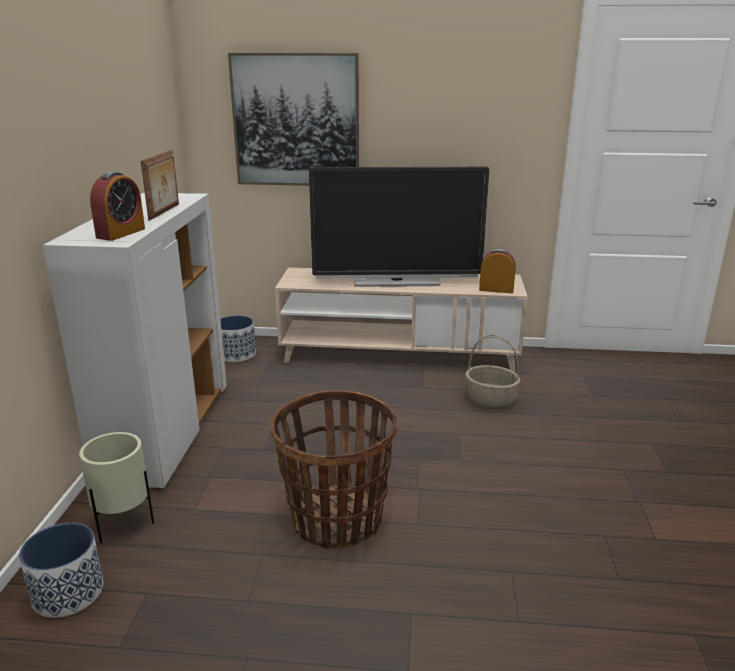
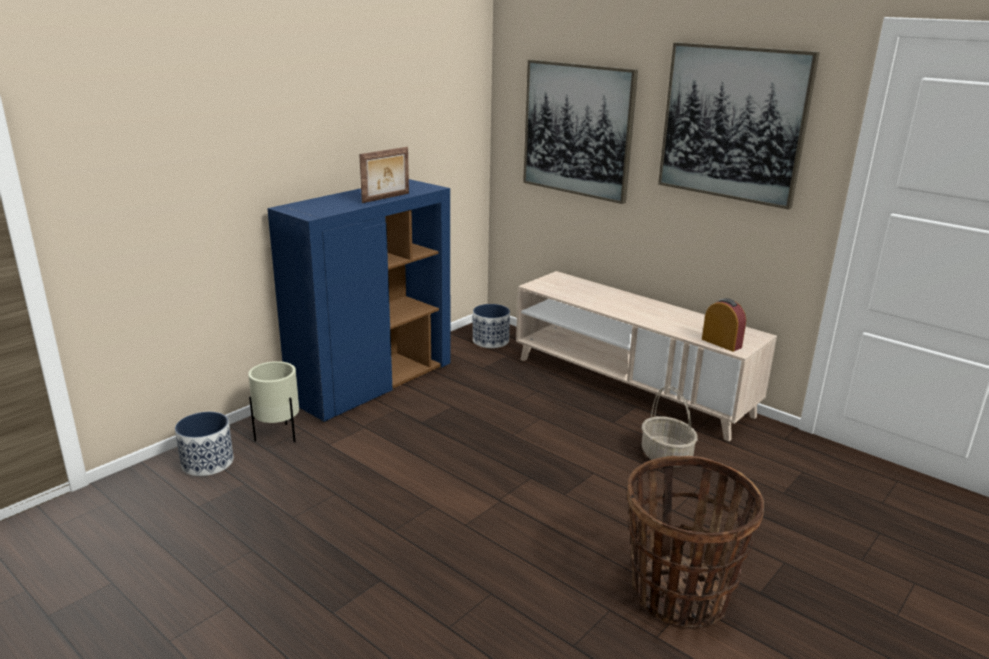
camera: 35 degrees right, 0 degrees up
white cabinet [43,193,227,490] -> blue cabinet [267,179,450,422]
alarm clock [90,171,145,241] -> none
basket [270,391,397,549] -> basket moved to [627,456,764,627]
television [309,167,490,287] -> none
none -> picture [658,43,820,210]

